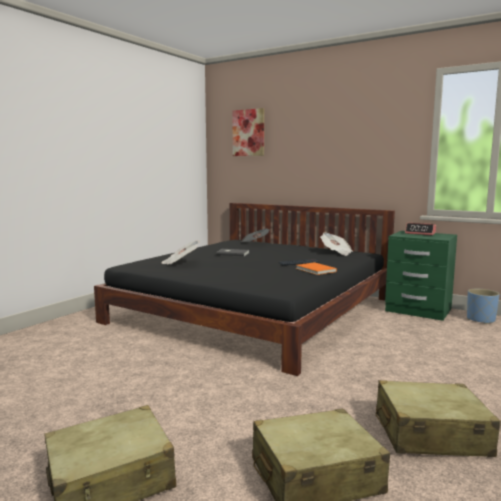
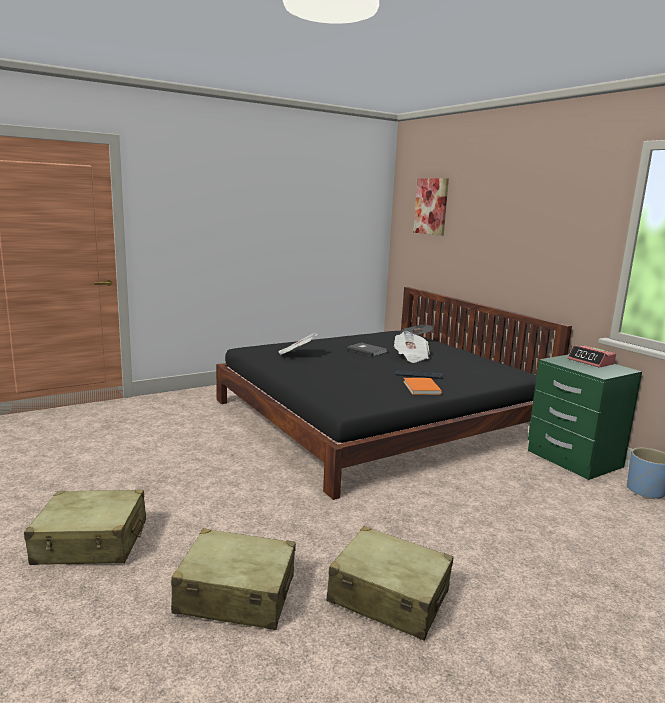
camera: 25 degrees right, 5 degrees up
newspaper [320,233,353,256] -> newspaper moved to [394,331,430,363]

